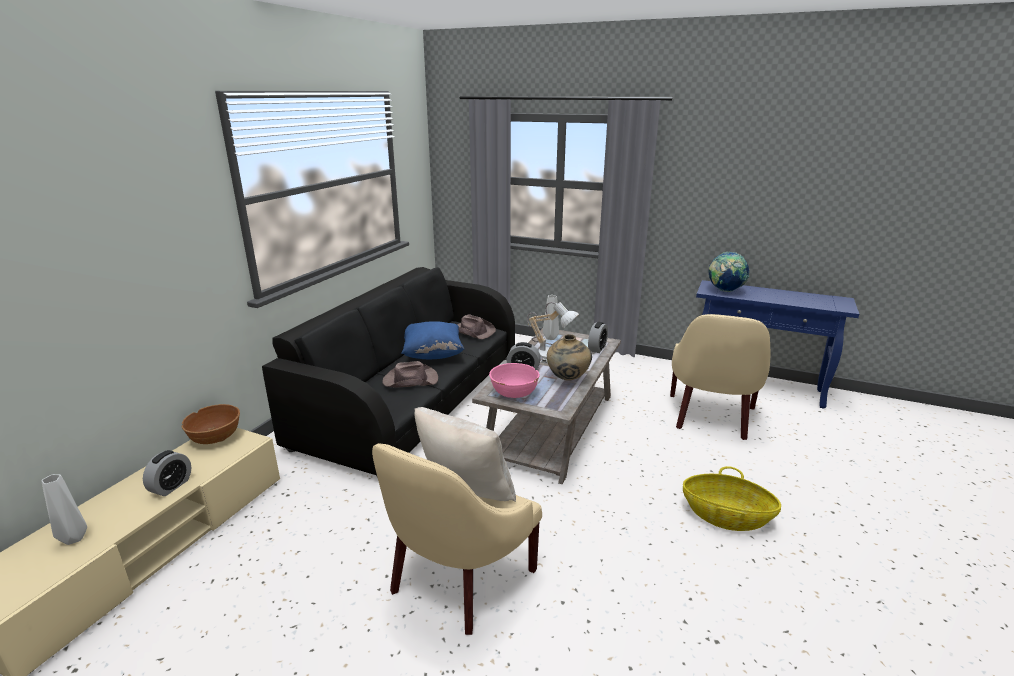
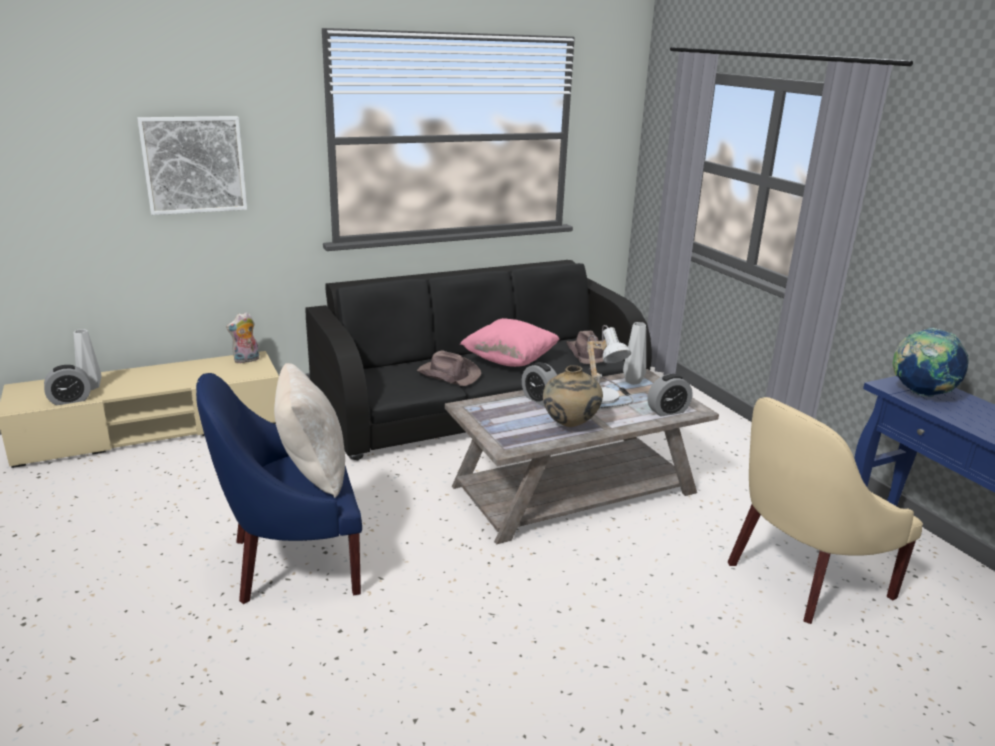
camera: 40 degrees right, 0 degrees up
alarm clock [143,450,191,496] -> alarm clock moved to [44,365,91,405]
brown bowl [182,404,240,444] -> plush toy [226,312,259,363]
beige armchair [372,443,542,635] -> blue armchair [196,373,362,604]
blue pillow [401,321,464,359] -> pink pillow [460,318,560,367]
pink bowl [489,363,540,398] -> none
basket [683,466,781,531] -> none
none -> picture [137,116,247,215]

